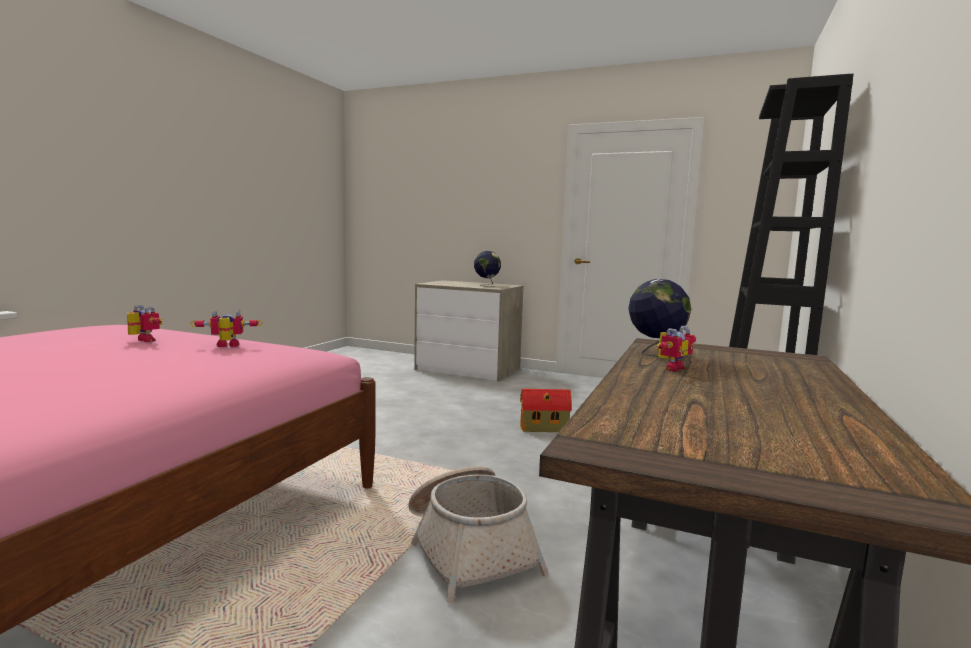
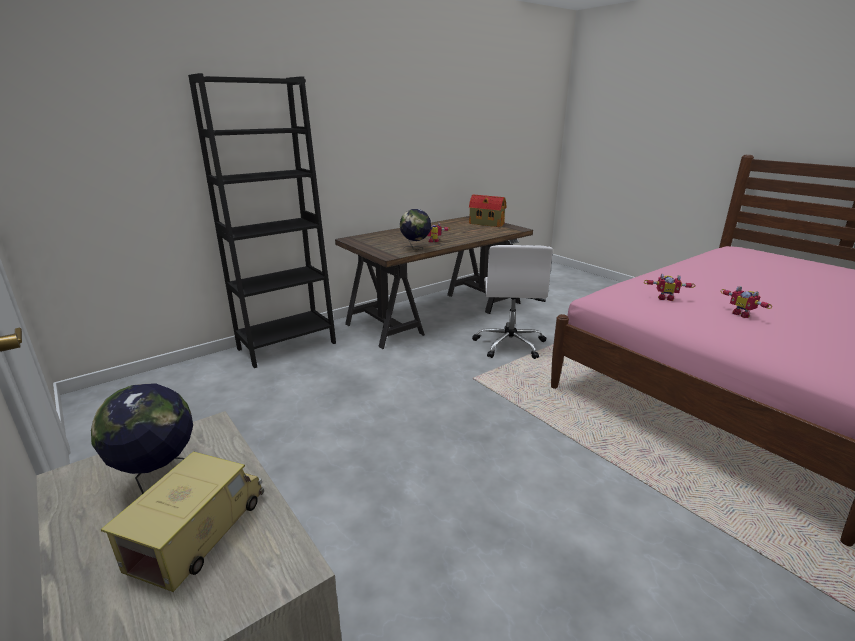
camera: 150 degrees left, 15 degrees up
basket [408,466,549,603] -> white office chair [472,245,553,359]
toy house [520,389,572,432] -> toy house moved to [469,195,506,227]
none -> toy truck [101,451,264,592]

